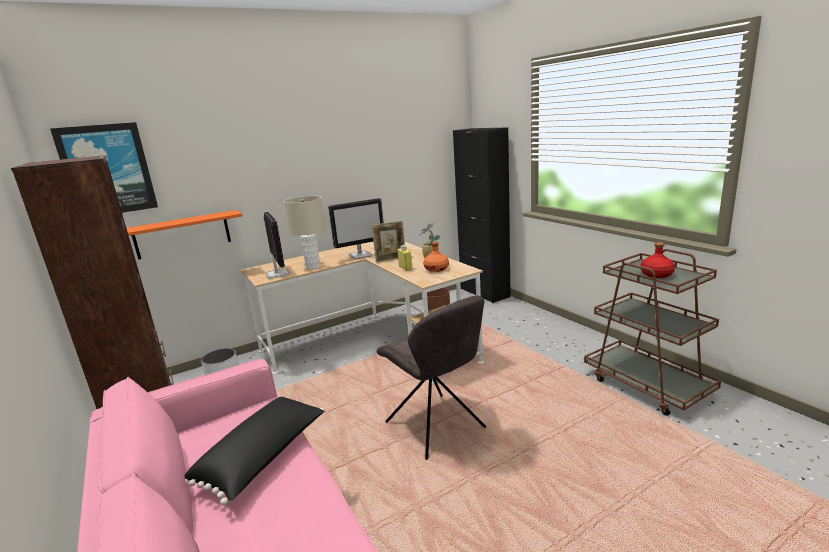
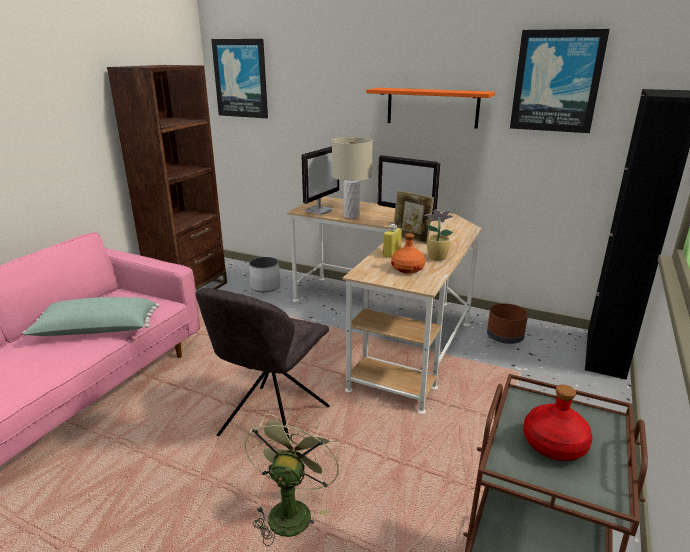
camera: 55 degrees right, 5 degrees up
orange shelf [127,210,242,260] -> orange shelf moved to [366,88,495,129]
black pillow [184,397,325,505] -> green pillow [23,297,160,336]
none -> green fan [244,412,341,546]
none -> picture [510,29,610,133]

